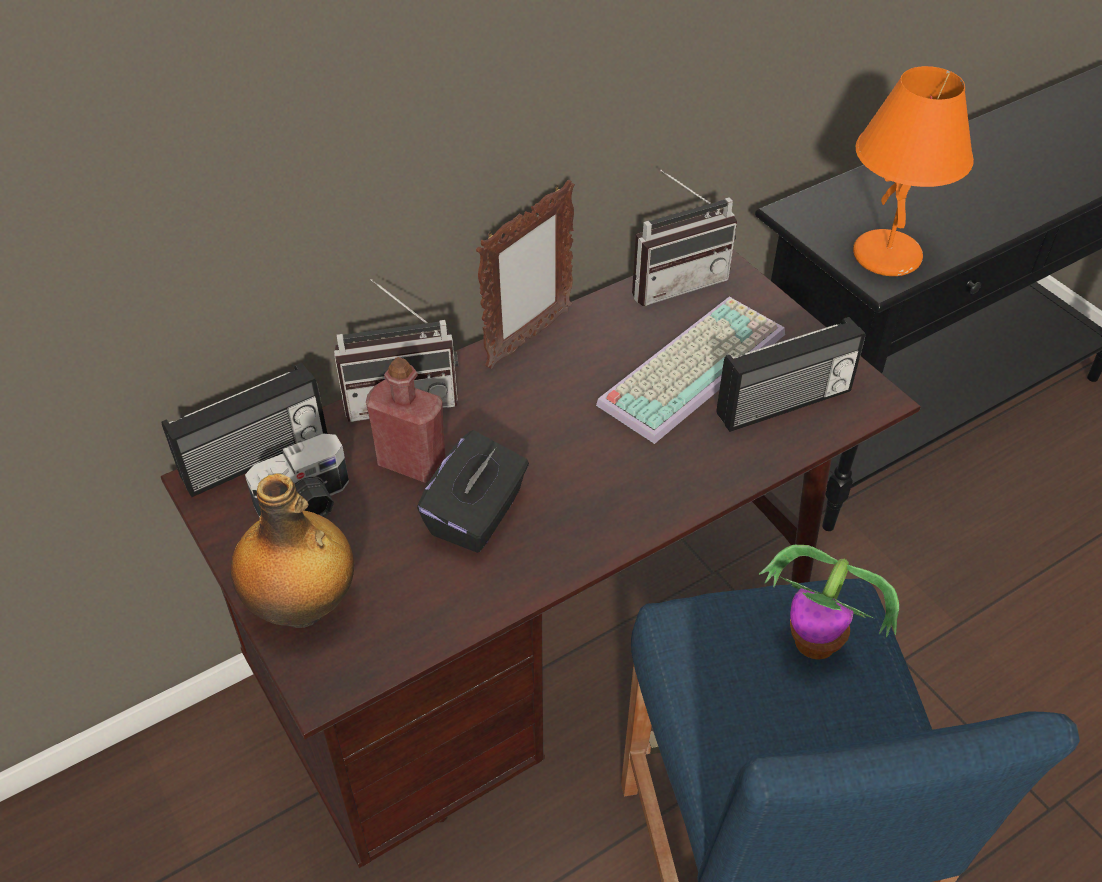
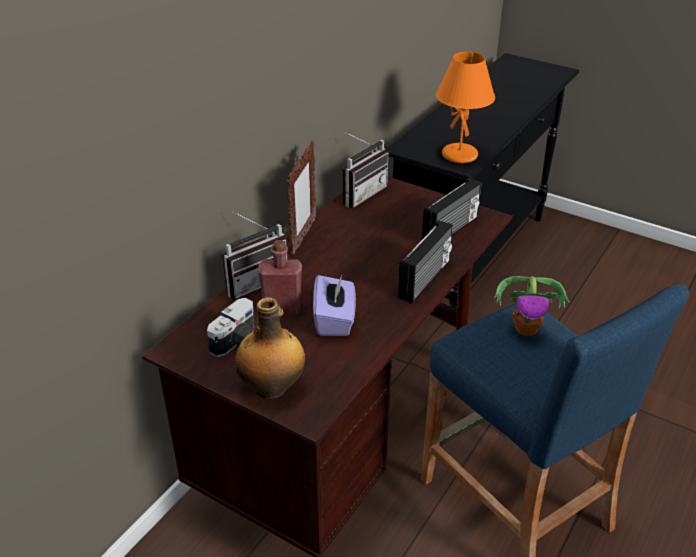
camera: 25 degrees left, 10 degrees down
radio [162,363,327,497] -> radio moved to [398,220,453,304]
black tissue box [417,430,529,553] -> purple tissue box [313,275,356,336]
keyboard [596,297,785,444] -> none

